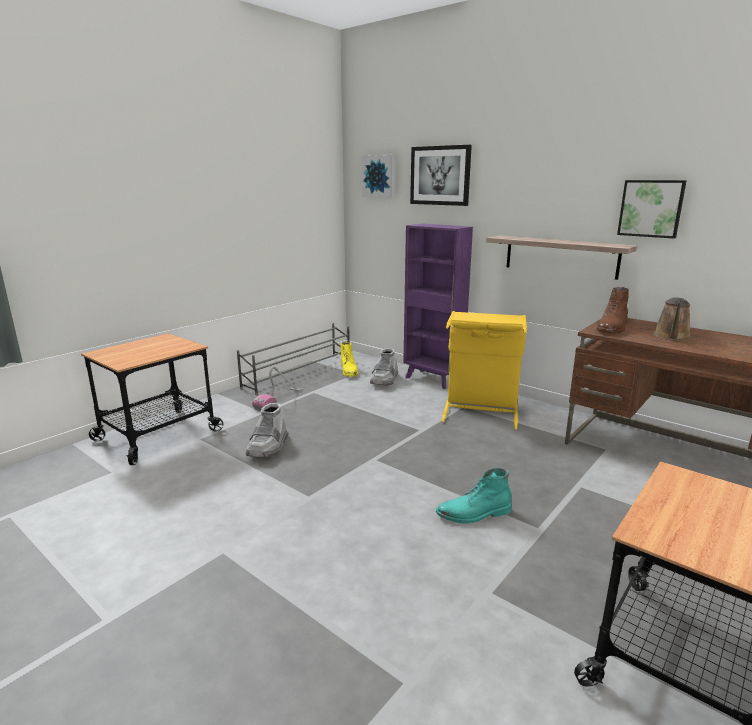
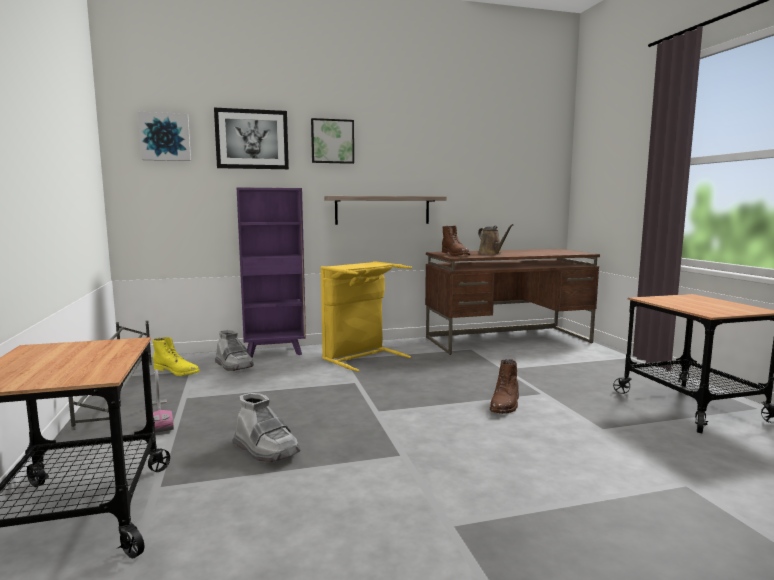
camera: 55 degrees left, 10 degrees down
turquoise boot [436,468,512,523] -> brown boot [490,359,519,414]
picture [617,180,687,239] -> picture moved to [311,118,354,164]

